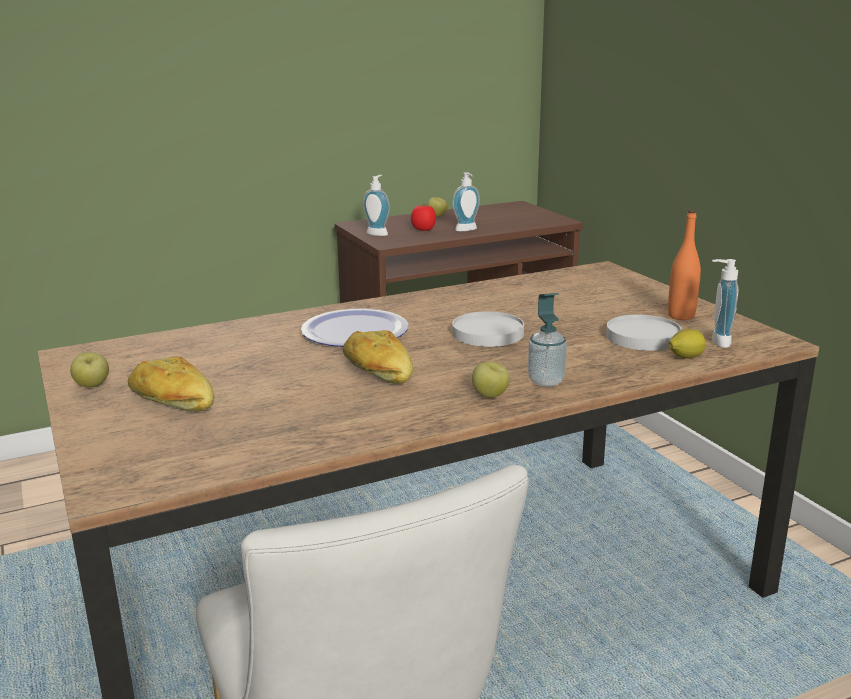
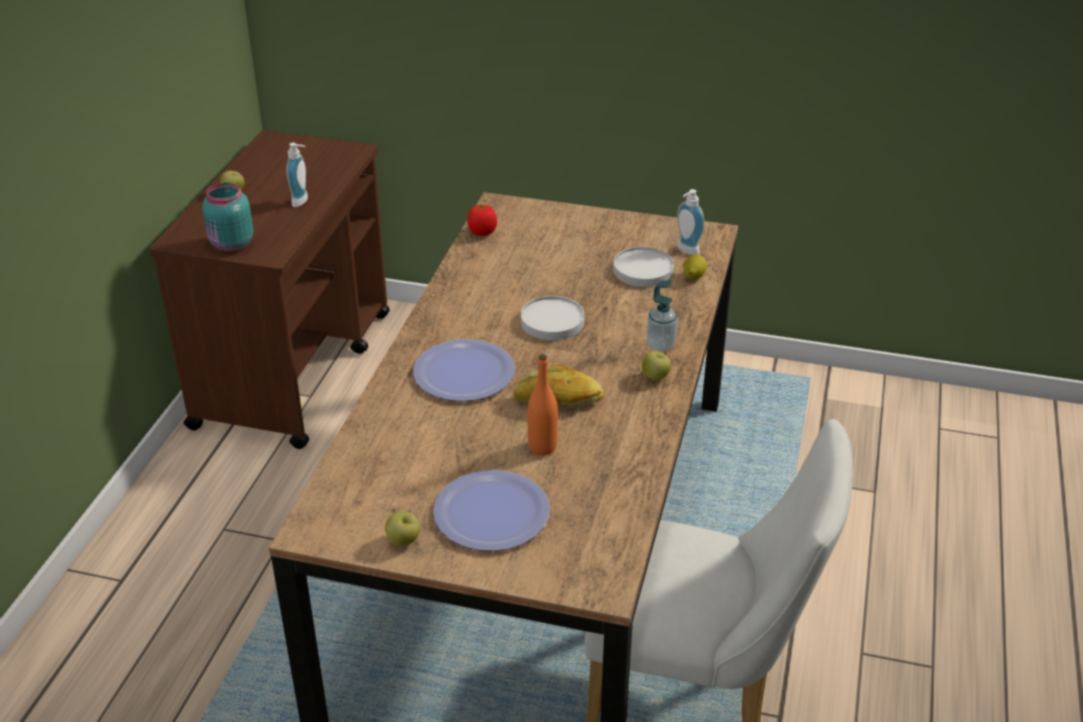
camera: 50 degrees left, 15 degrees up
bread [128,357,214,412] -> plate [433,470,550,551]
soap dispenser [363,175,390,236] -> turquoise jar [202,183,253,251]
tomato [411,204,436,231] -> tomato moved to [467,203,497,236]
orange bottle [668,210,701,320] -> orange bottle moved to [527,354,558,455]

